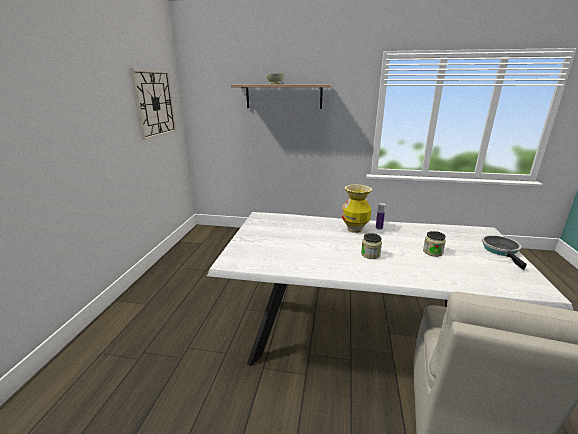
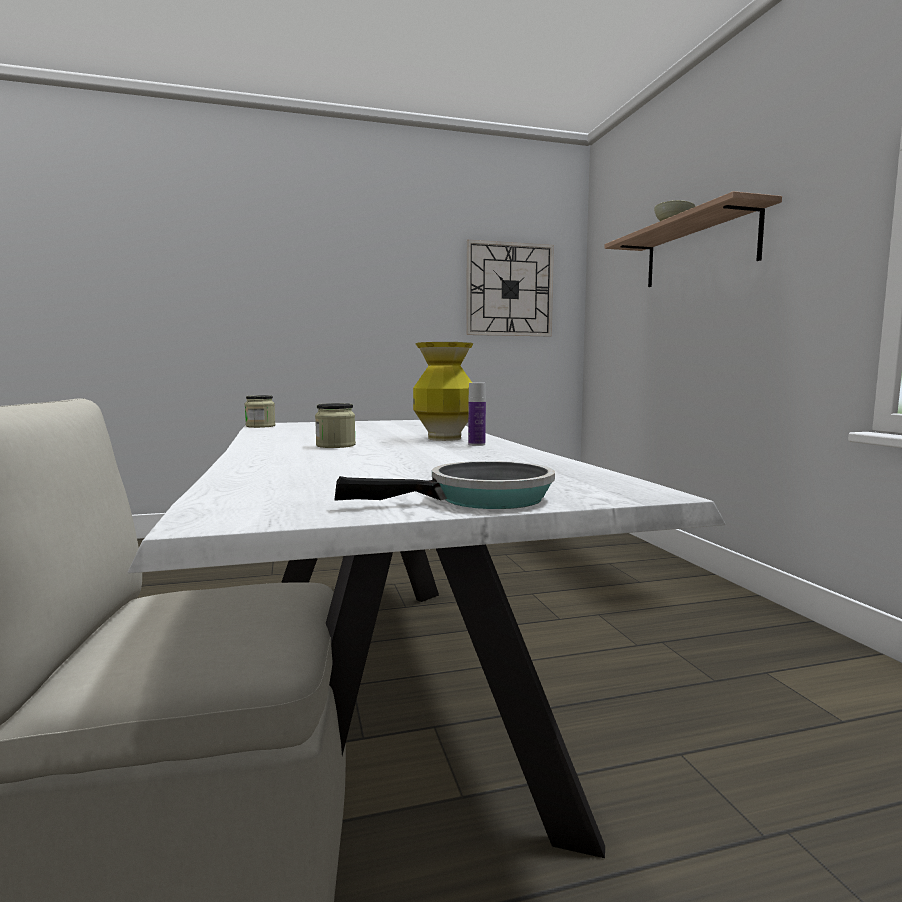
camera: 65 degrees right, 15 degrees down
jar [423,231,446,257] -> jar moved to [245,395,276,428]

